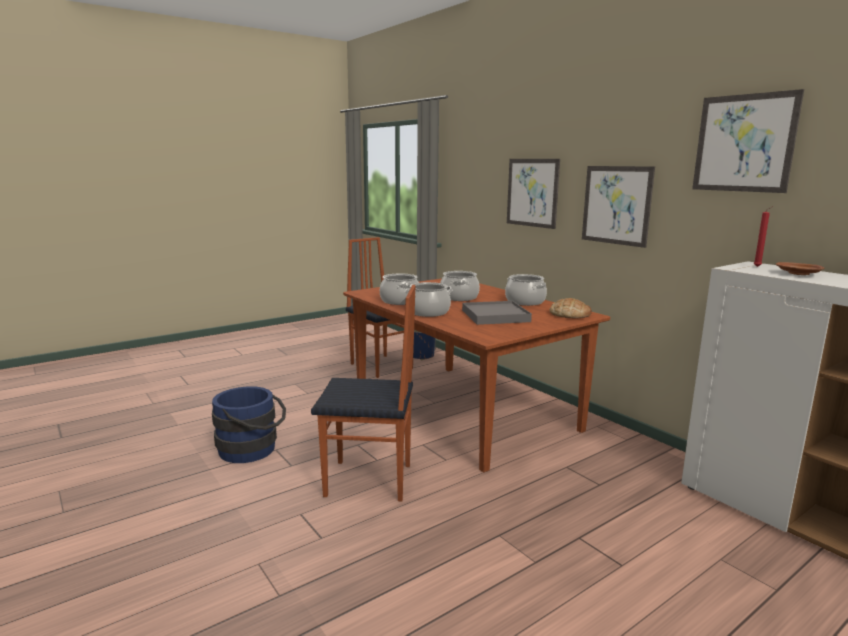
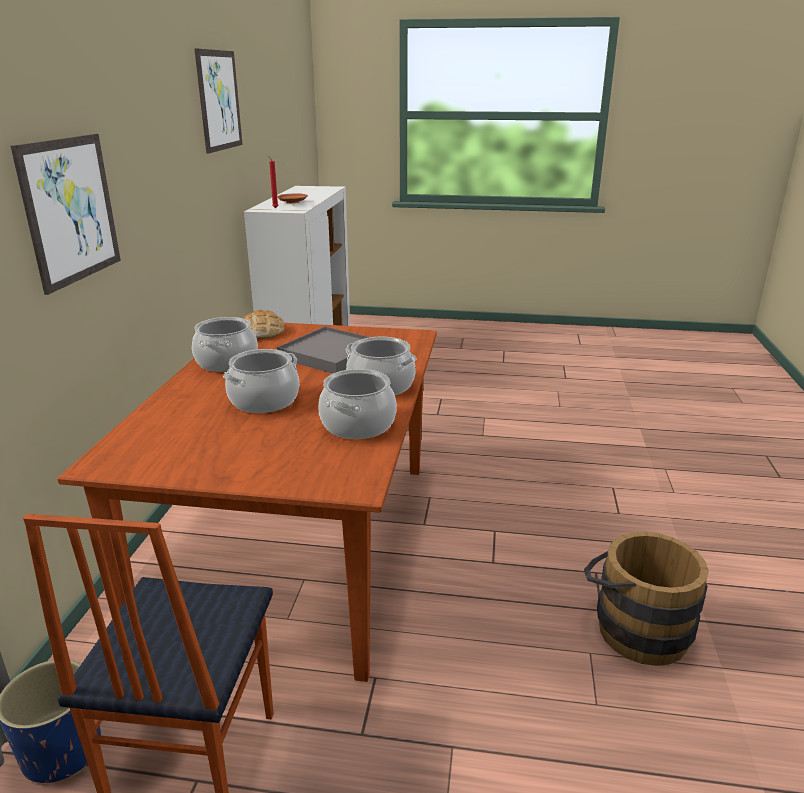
camera: 135 degrees left, 10 degrees up
blue bucket [212,386,286,463] -> brown bucket [584,532,709,666]
chair [311,285,416,501] -> none
picture [582,166,655,248] -> none

